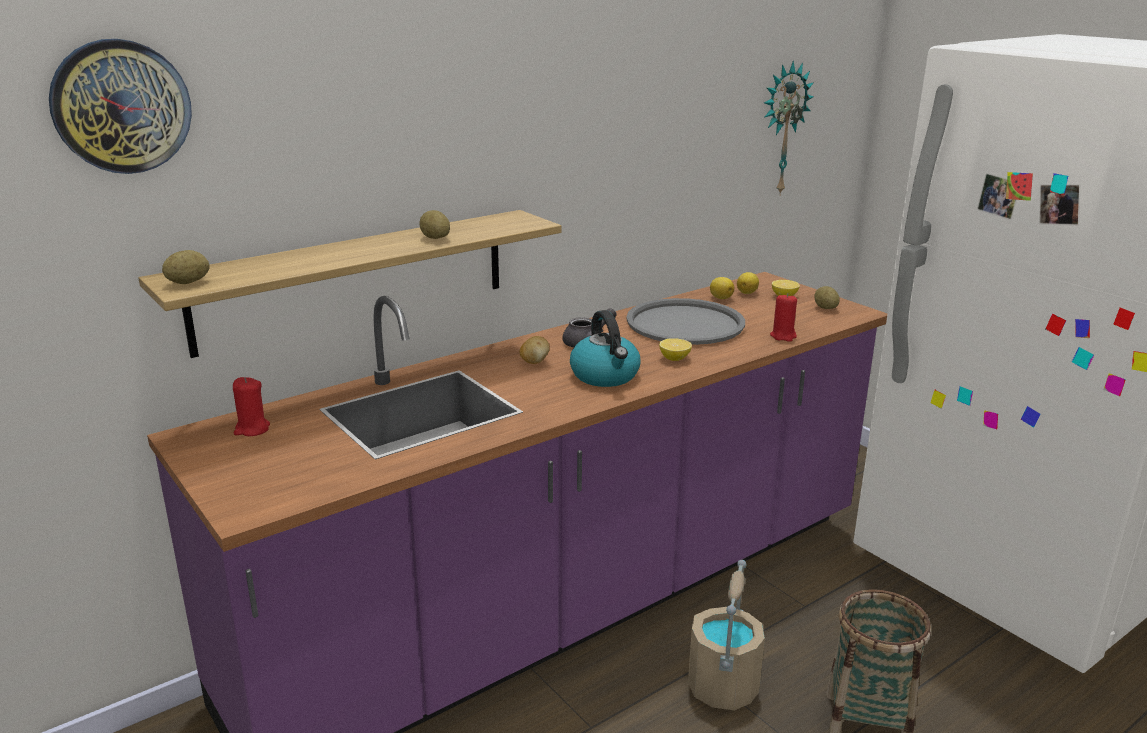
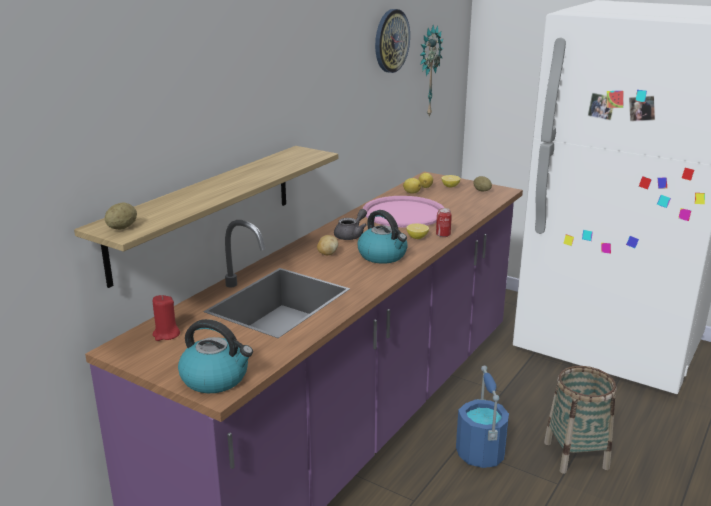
camera: 20 degrees left, 0 degrees up
wall clock [49,39,192,174] -> wall clock moved to [375,9,410,73]
potato [419,210,450,239] -> none
grey tray [626,298,745,345] -> pink tray [363,196,444,228]
beige bucket [688,560,765,711] -> blue bucket [456,366,509,468]
red candle [770,293,797,342] -> none
none -> kettle [178,319,253,393]
none -> can [436,208,452,237]

